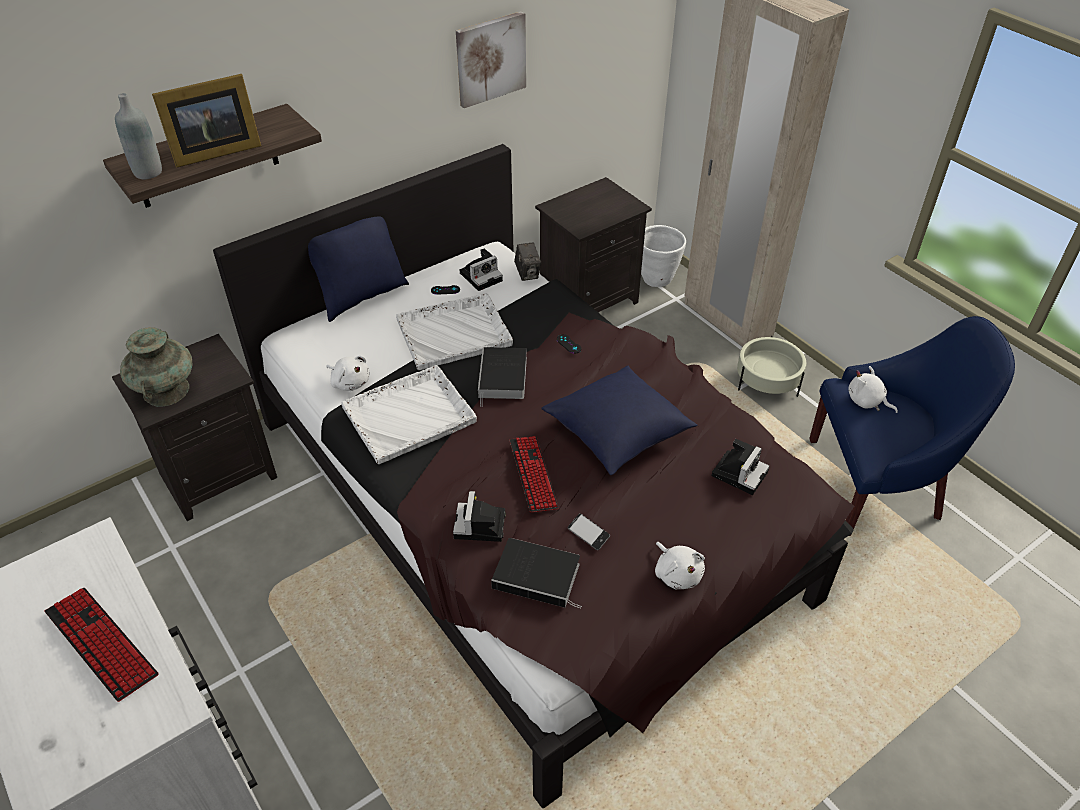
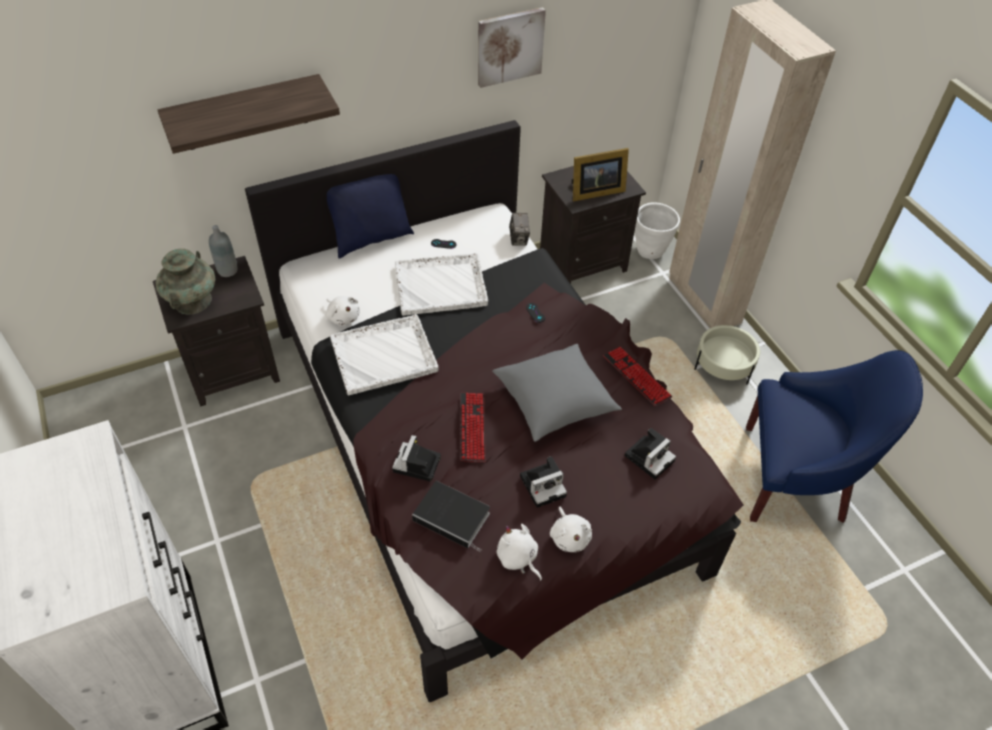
camera: 10 degrees right, 5 degrees up
keyboard [44,588,159,702] -> keyboard moved to [603,347,672,406]
grey bottle [115,93,162,179] -> grey bottle moved to [209,225,237,277]
picture frame [152,74,261,168] -> picture frame moved to [571,148,629,201]
camera [459,249,503,291] -> camera moved to [520,456,567,508]
book [478,347,527,407] -> none
blue pillow [541,366,697,475] -> grey pillow [492,344,622,442]
phone [568,513,610,550] -> none
white plush toy [848,366,898,413] -> white plush toy moved to [497,524,542,581]

